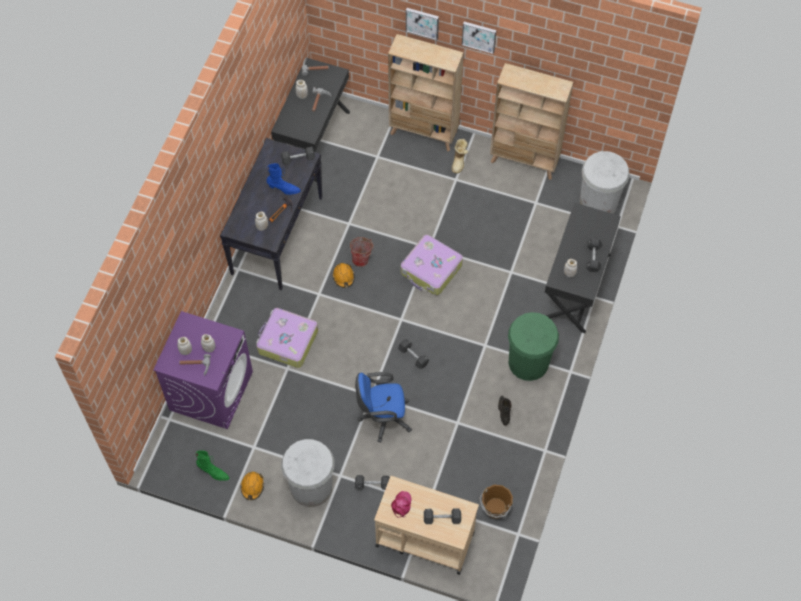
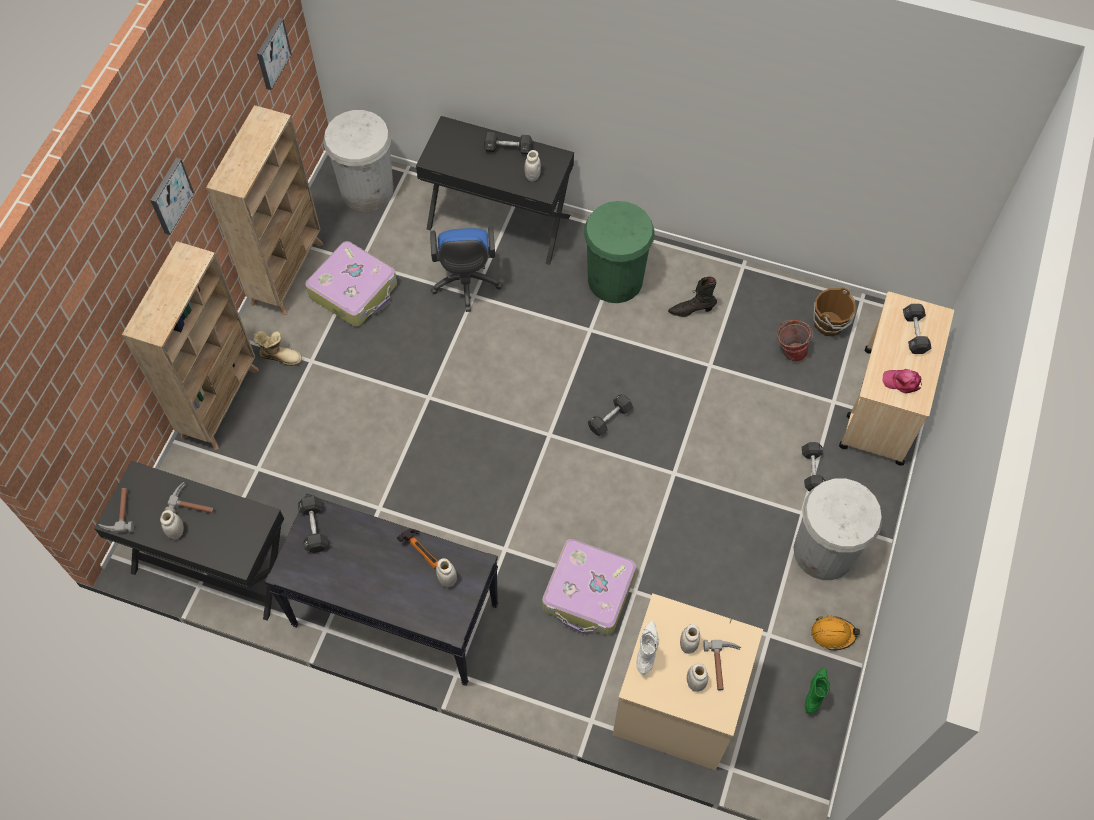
camera: 90 degrees left, 0 degrees up
purple washing machine [153,311,253,429] -> beige washing machine [613,593,763,770]
blue boot [266,163,301,195] -> none
orange hard hat [332,263,355,288] -> none
bucket [350,237,374,267] -> bucket moved to [777,320,813,362]
blue office chair [355,372,412,442] -> blue office chair moved to [430,227,503,312]
suitcase [401,235,463,296] -> suitcase moved to [305,241,397,326]
picture [406,8,439,40] -> picture moved to [257,17,292,90]
none -> white boot [636,621,659,675]

